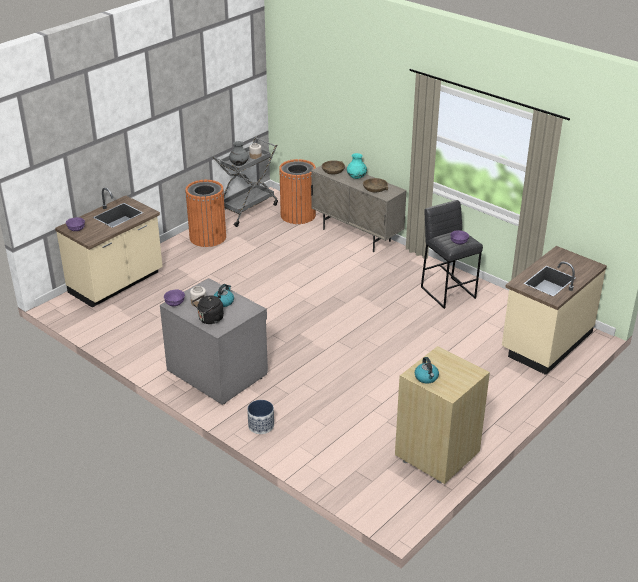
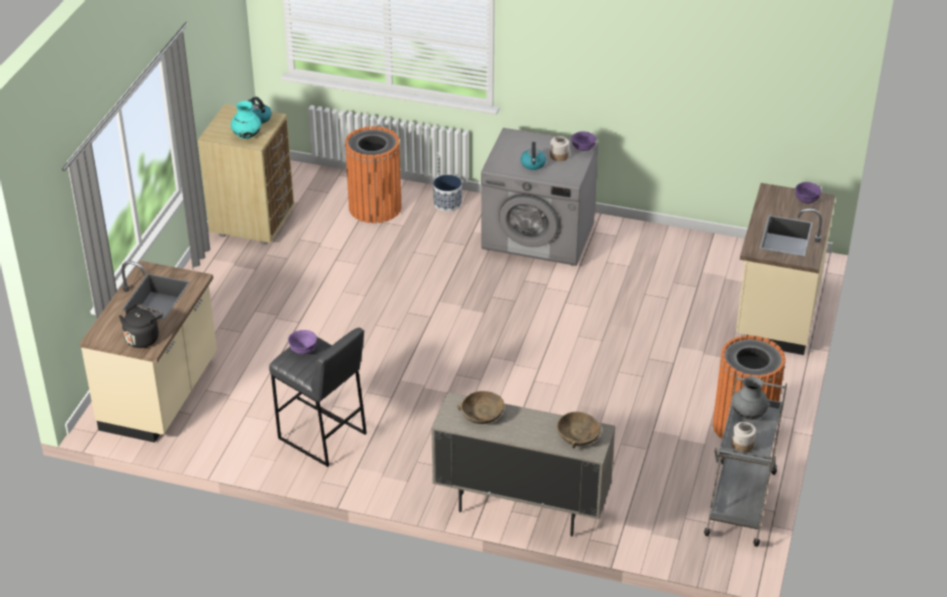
camera: 155 degrees right, 5 degrees up
black kettle [192,295,224,324] -> black kettle moved to [119,304,163,348]
orange trash can [279,159,316,224] -> orange trash can moved to [345,126,401,223]
turquoise vase [347,153,367,179] -> turquoise vase moved to [231,101,261,139]

